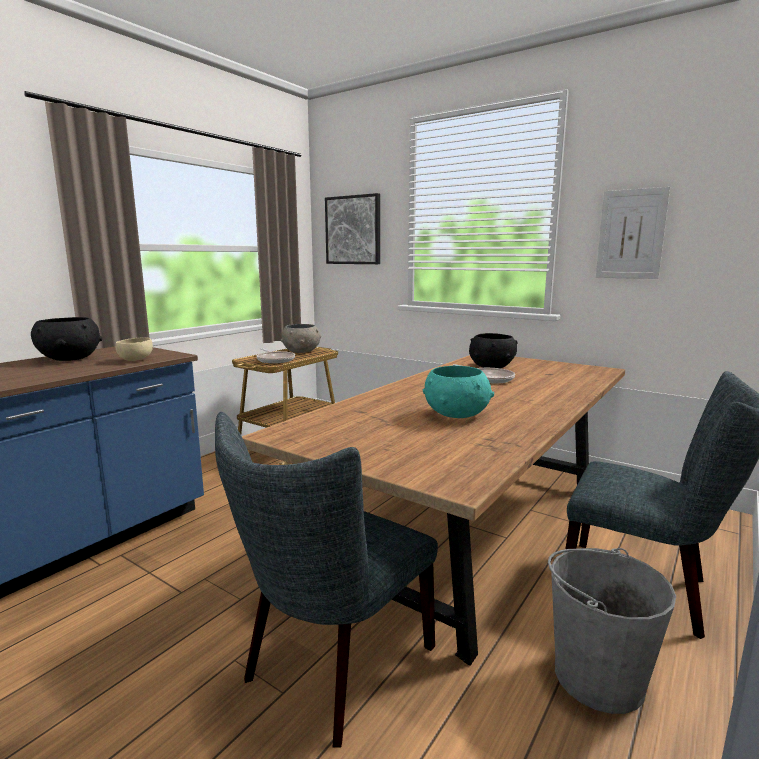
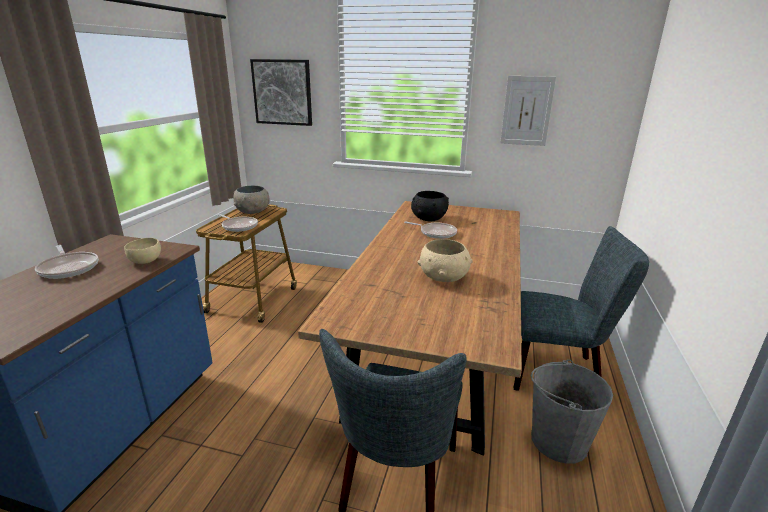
camera: 20 degrees left, 10 degrees up
black bowl [31,317,102,361] -> frying pan [35,245,99,279]
turquoise bowl [423,366,494,418] -> beige bowl [418,239,473,282]

